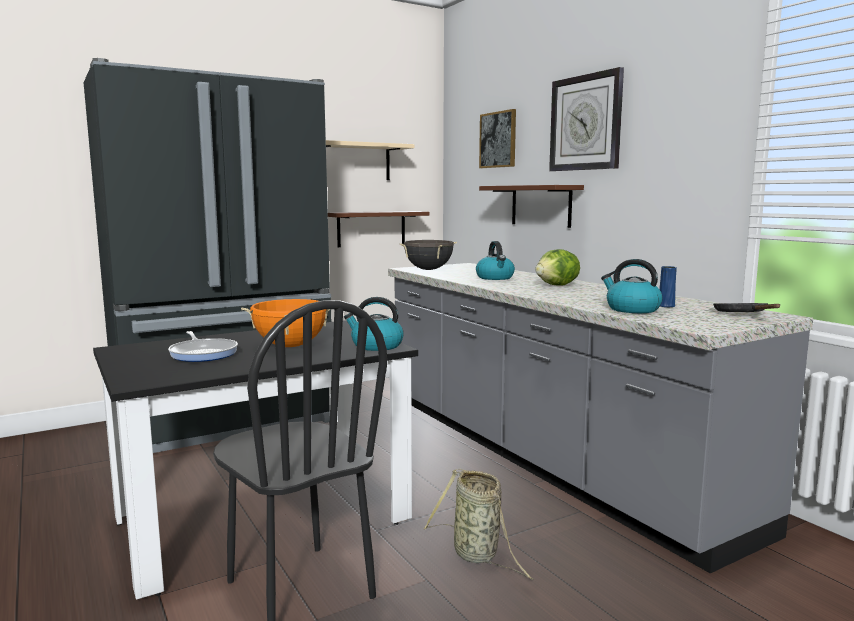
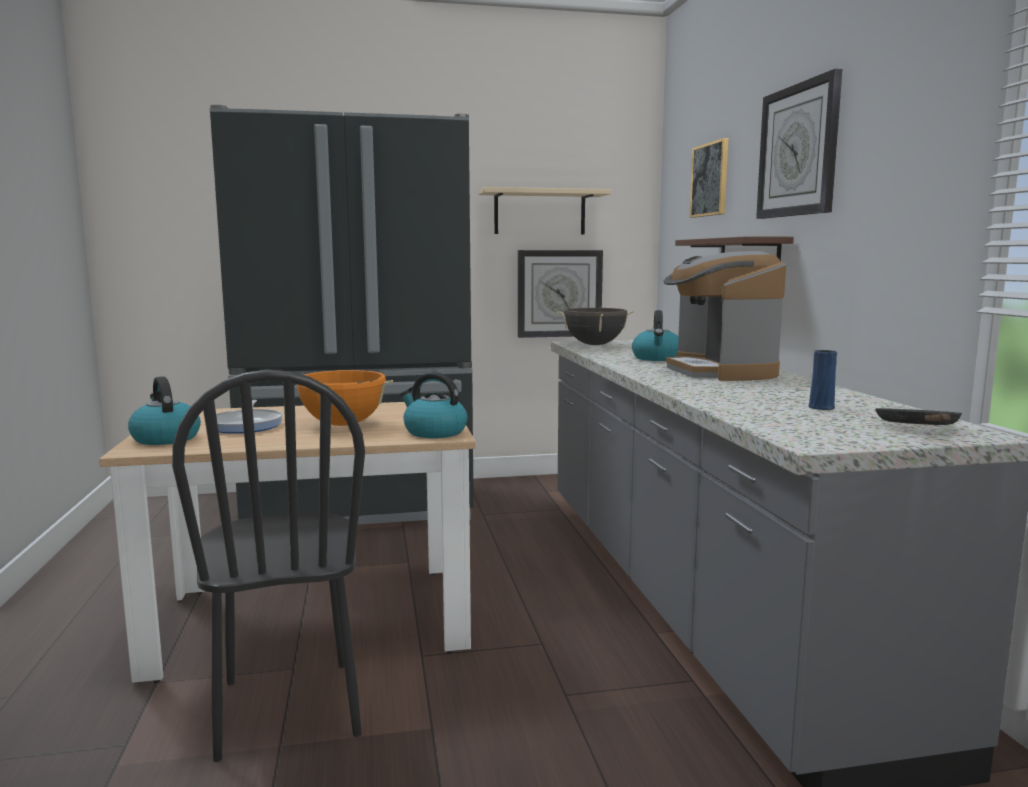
camera: 20 degrees right, 0 degrees up
black dining table [93,320,418,600] -> beige dining table [99,402,476,683]
brown shelf [328,211,429,247] -> wall clock [518,250,603,338]
basket [423,469,534,580] -> none
lettuce [535,249,580,286] -> coffee machine [664,251,786,381]
kettle [601,259,663,313] -> kettle moved to [128,376,201,445]

